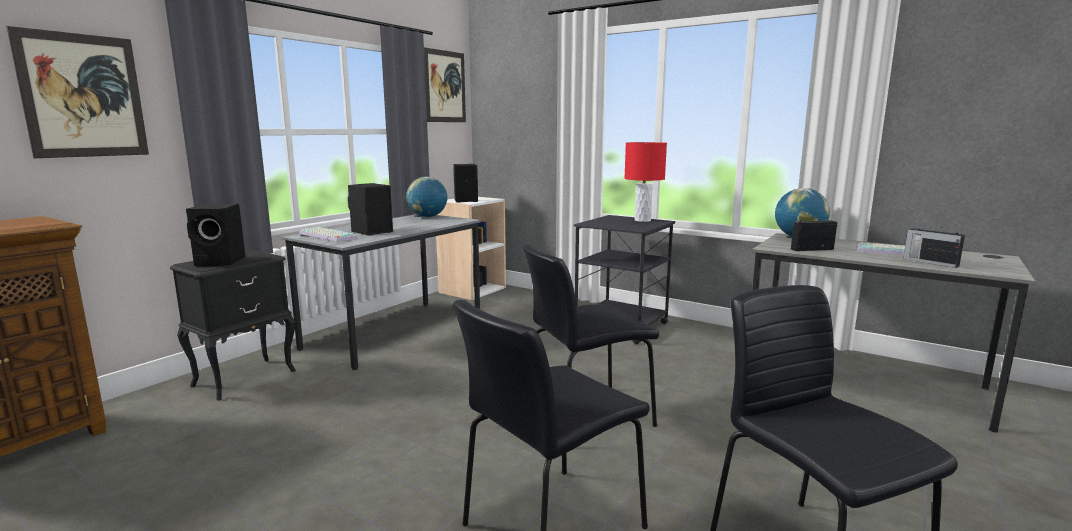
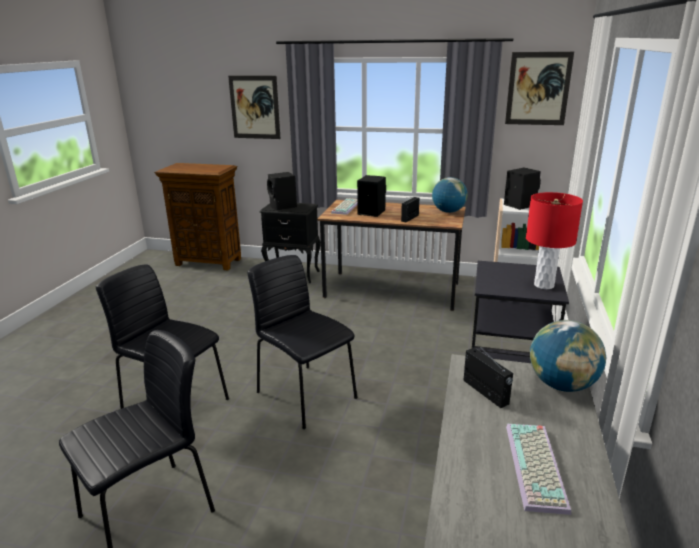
camera: 70 degrees right, 10 degrees up
grey desk [281,214,481,370] -> brown desk [317,200,466,311]
radio [903,225,965,268] -> radio moved to [401,197,419,223]

